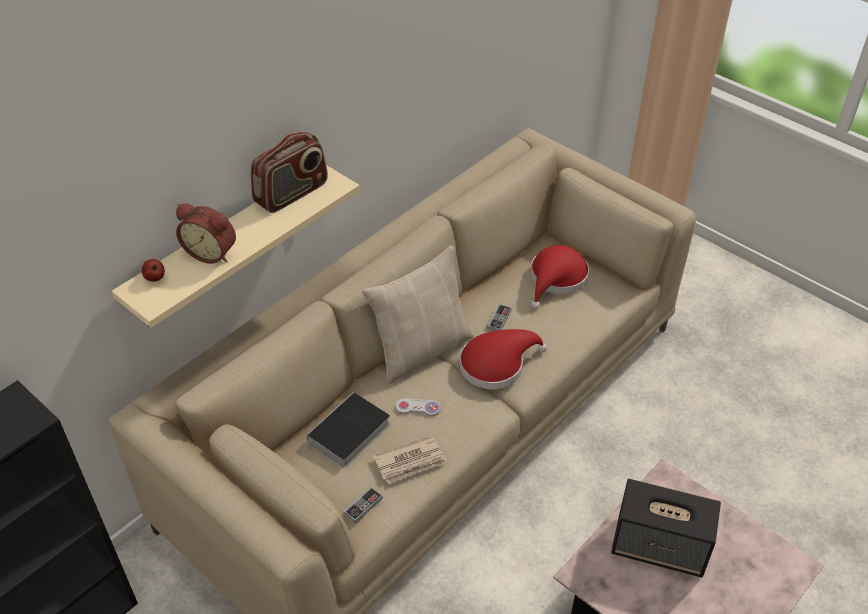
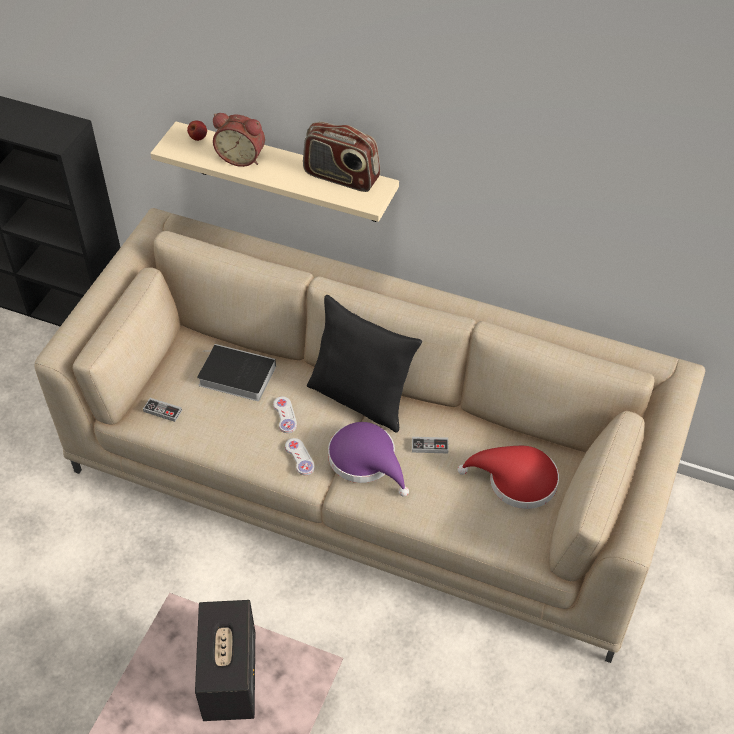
camera: 70 degrees right, 5 degrees up
alarm clock [176,203,236,264] -> alarm clock turned 75 degrees counterclockwise [213,113,265,167]
beige pillow [362,246,474,384] -> black pillow [307,295,422,433]
newspaper [373,436,447,484] -> none
red hat [459,329,547,389] -> purple hat [328,422,409,497]
none -> white game controller [285,438,315,475]

